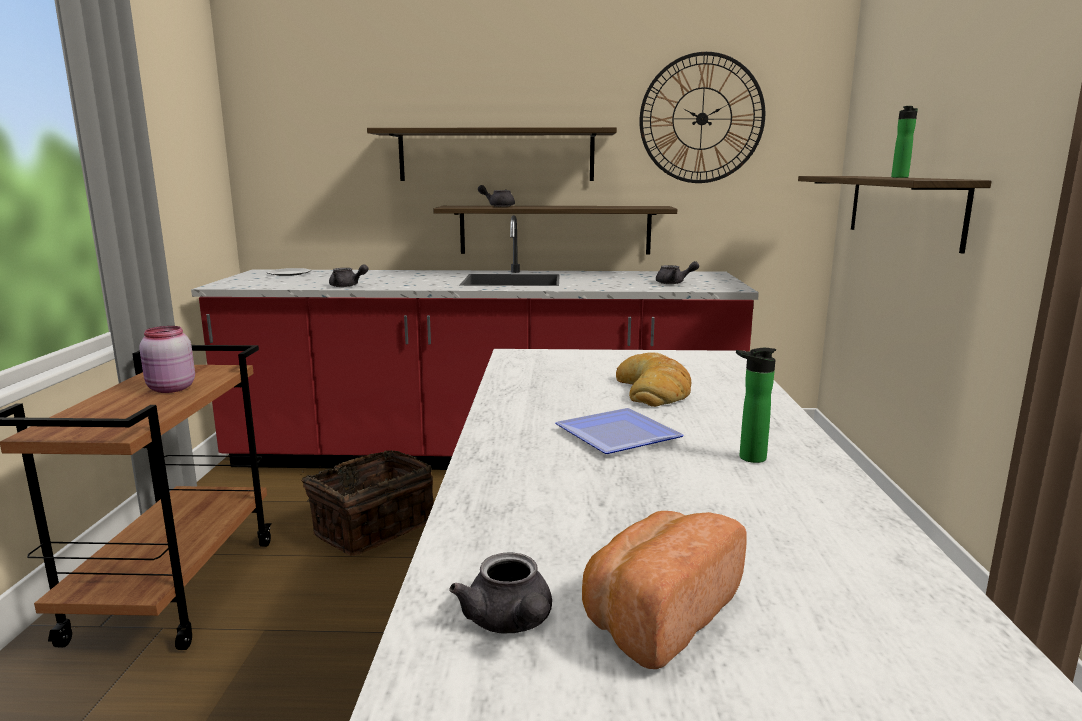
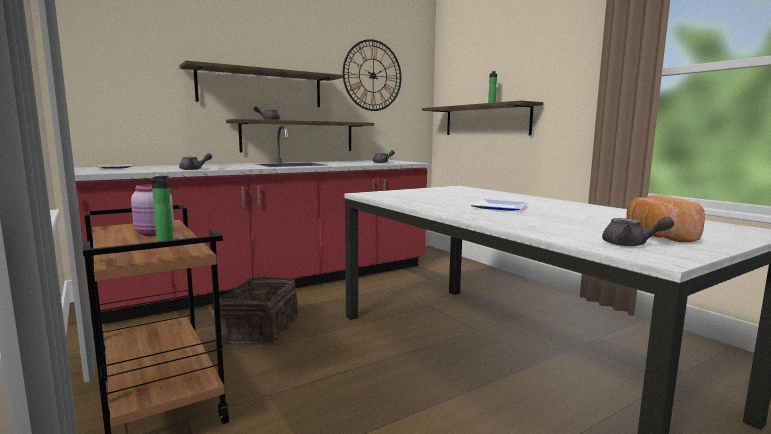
camera: 35 degrees left, 5 degrees down
bread [616,352,691,407] -> none
bottle [736,348,776,463] -> bottle moved to [144,176,173,241]

